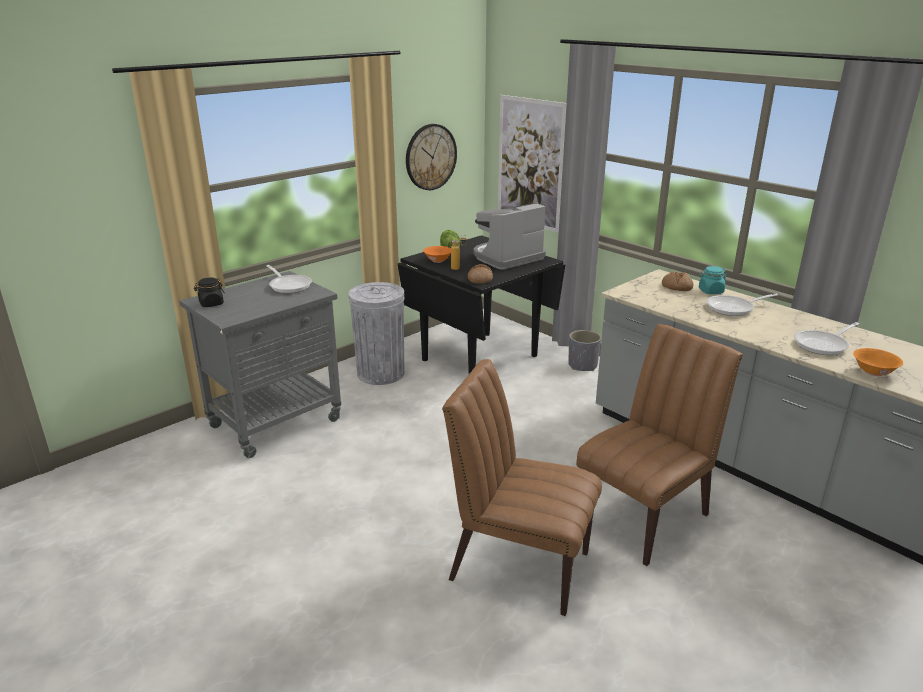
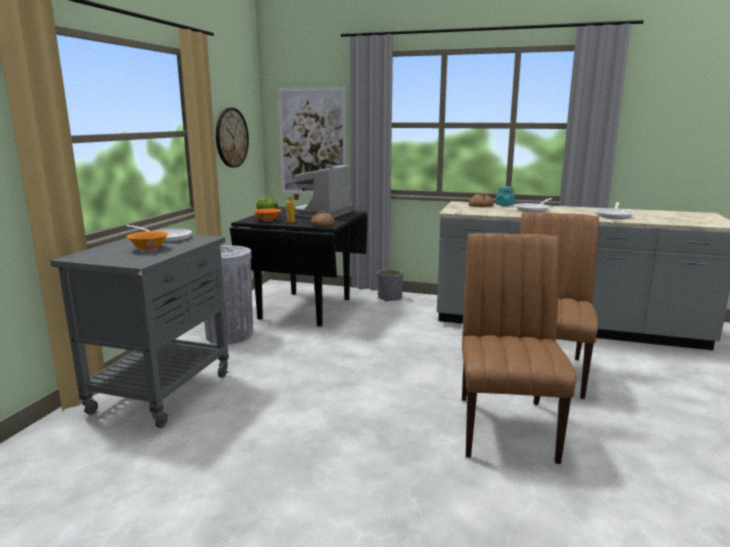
camera: 30 degrees left, 10 degrees down
black jar [194,278,224,307] -> none
brown chair [442,359,602,616] -> brown chair turned 105 degrees clockwise [462,233,576,464]
orange bowl [853,348,903,376] -> orange bowl moved to [127,231,169,251]

